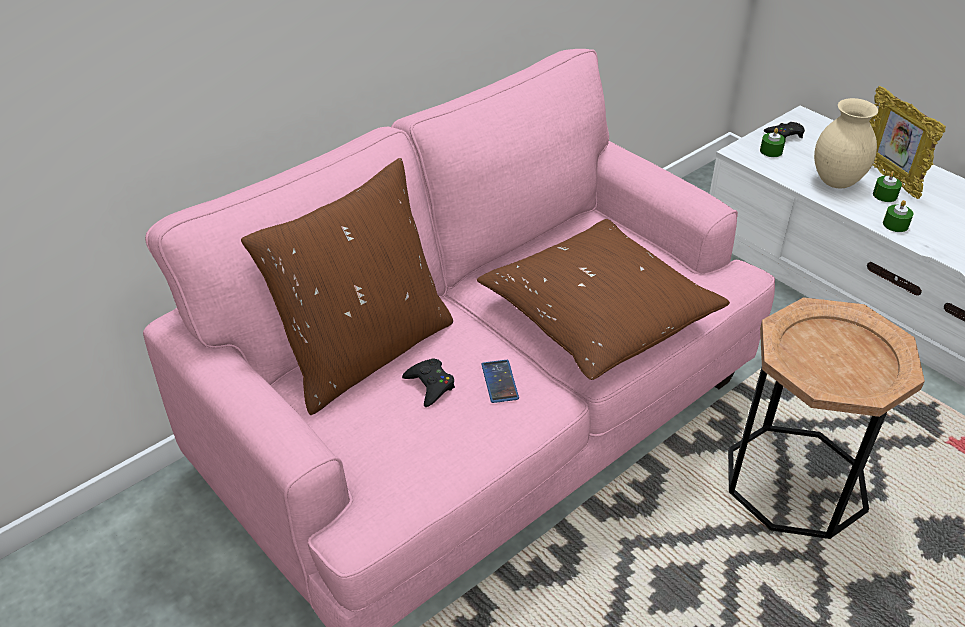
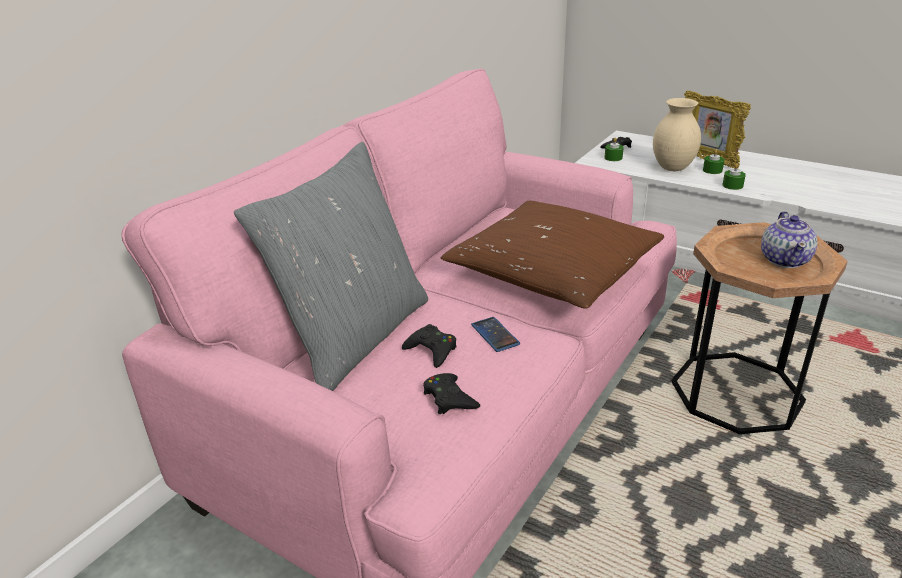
camera: 15 degrees left, 10 degrees down
brown pillow [241,158,453,415] -> grey pillow [234,141,428,391]
none -> black game controller [424,373,480,414]
none -> teapot [761,211,817,268]

